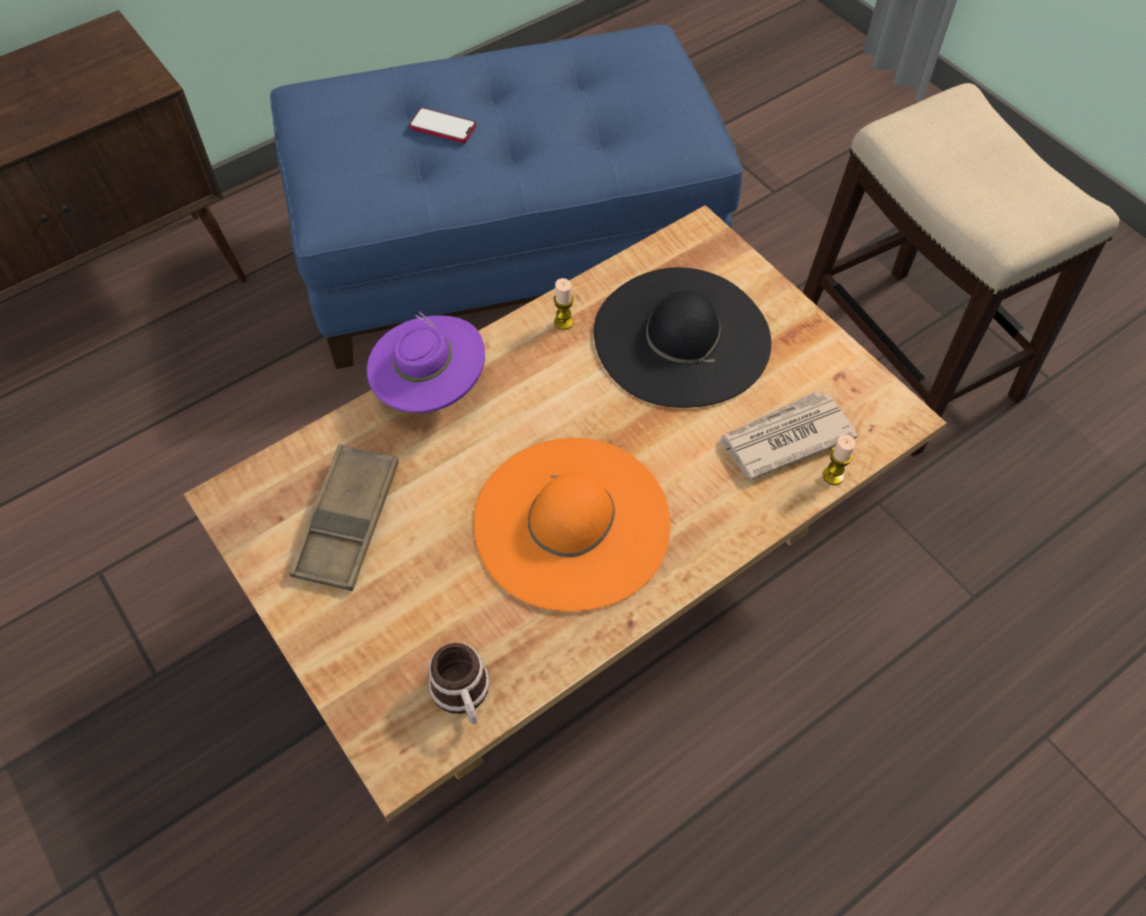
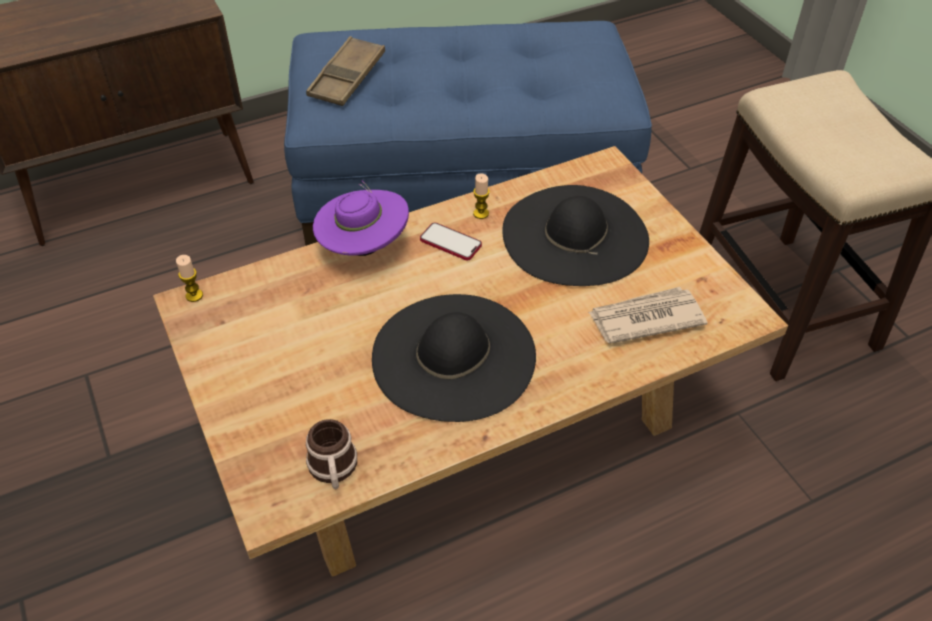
camera: 10 degrees right, 10 degrees down
brown tray [289,444,399,591] -> brown tray moved to [306,36,385,106]
phone [409,107,476,143] -> phone moved to [420,223,482,260]
orange hat [473,438,671,612] -> black hat [372,294,536,422]
candle [823,434,855,485] -> candle moved to [176,255,203,302]

